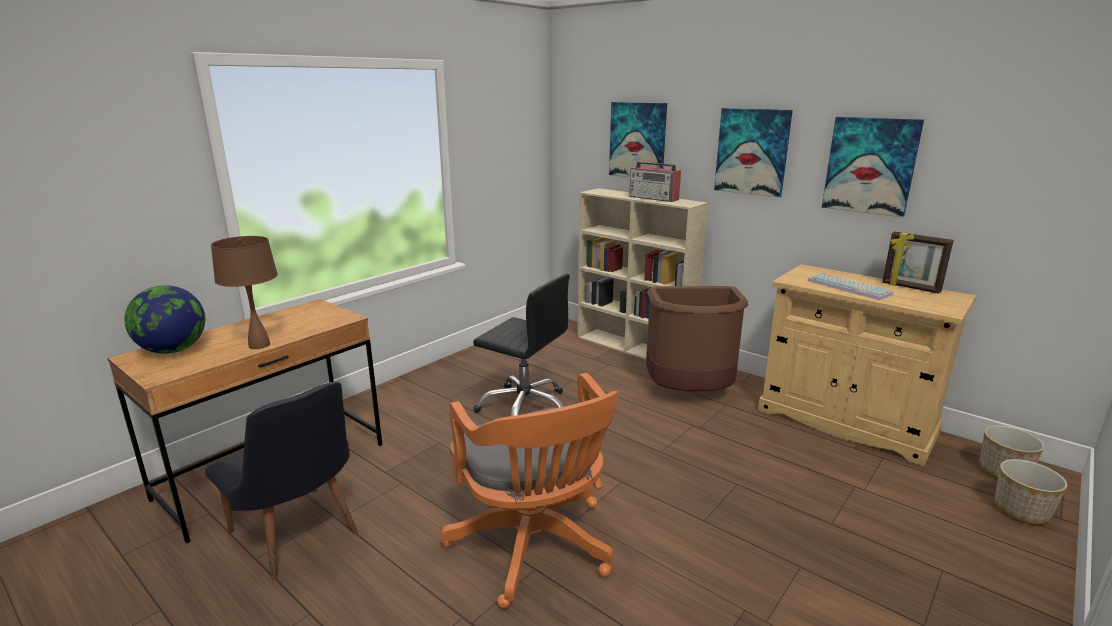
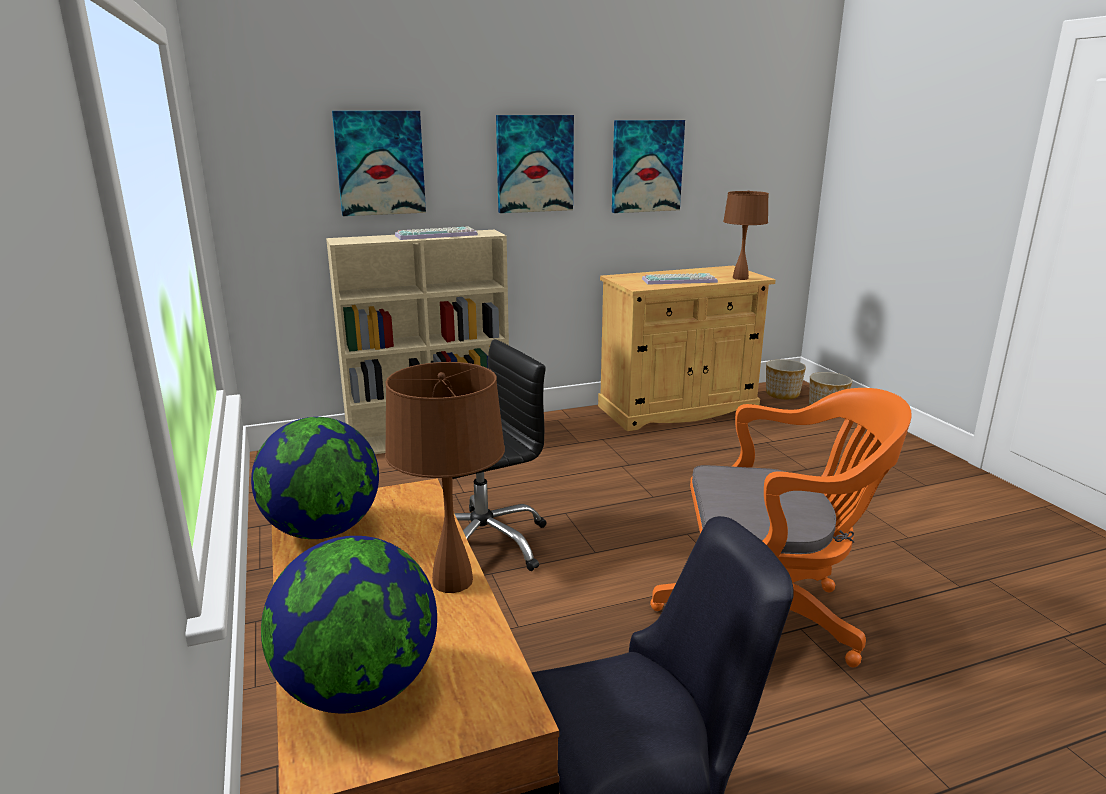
camera: 60 degrees left, 0 degrees up
radio [629,162,681,202] -> keyboard [395,227,478,240]
brown trash can [646,286,748,395] -> none
picture frame [882,232,954,294] -> none
none -> globe [251,417,379,539]
none -> brown table lamp [723,190,769,280]

